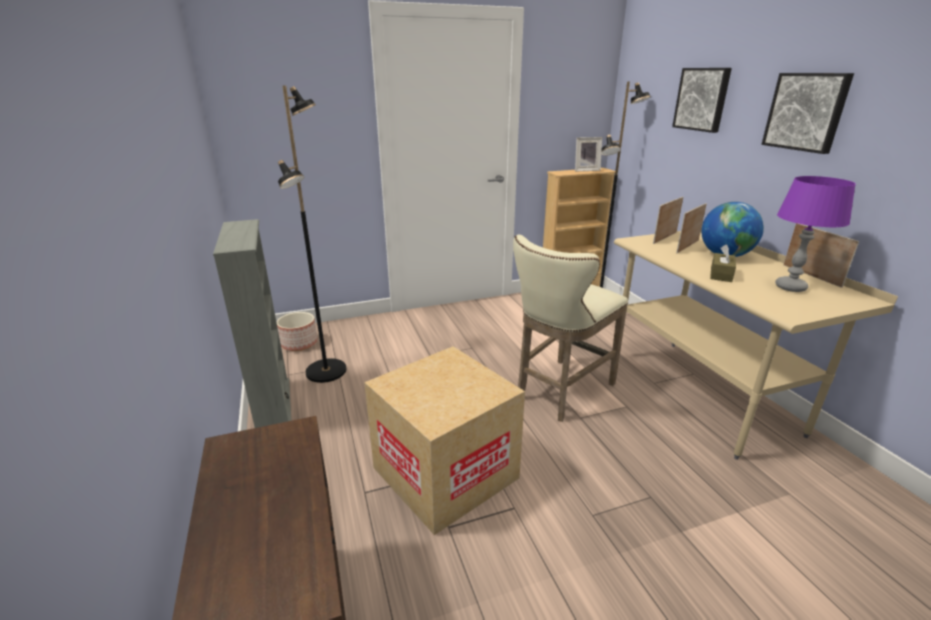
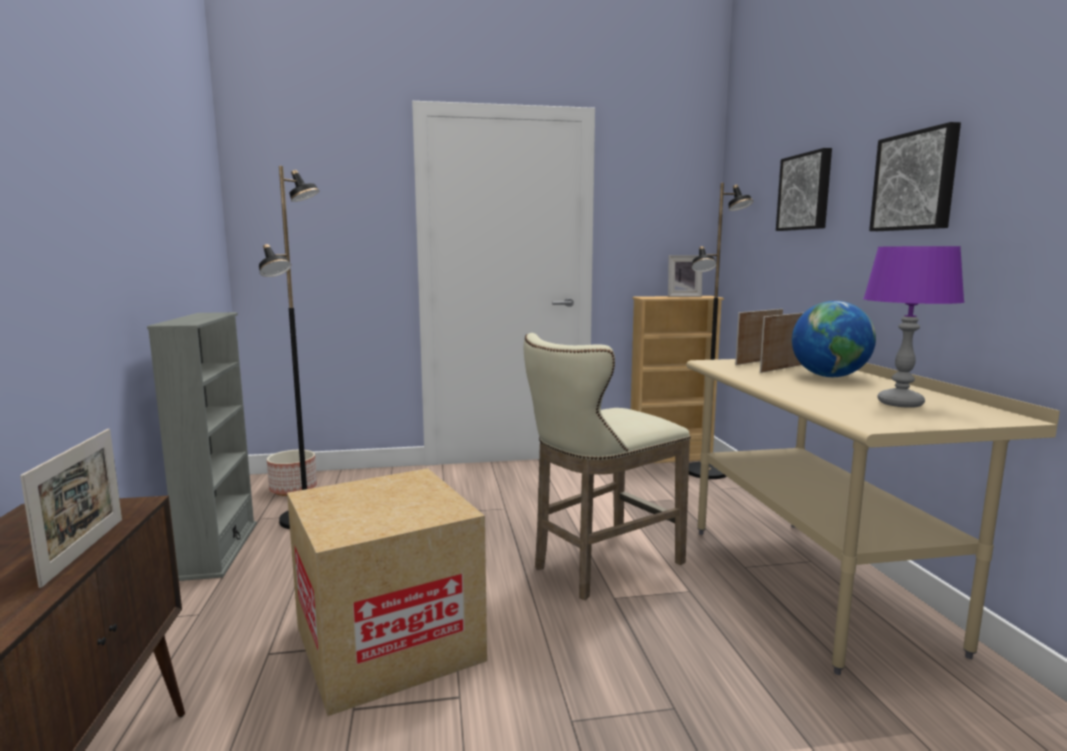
camera: 10 degrees right, 15 degrees down
brown tissue box [710,244,736,282] -> none
picture frame [784,223,859,288] -> picture frame moved to [20,429,122,588]

